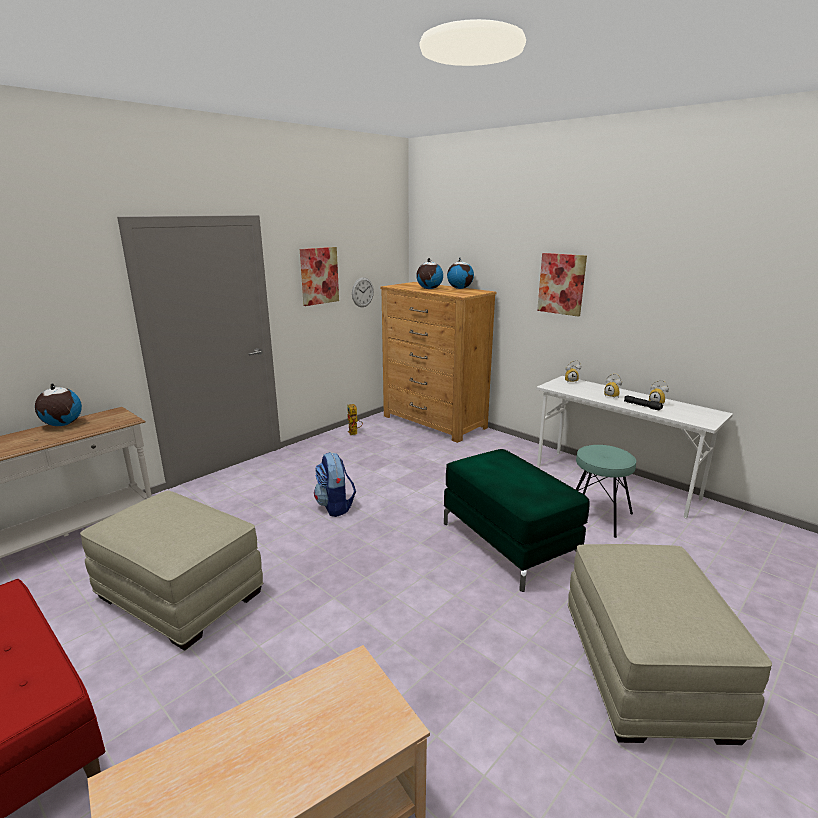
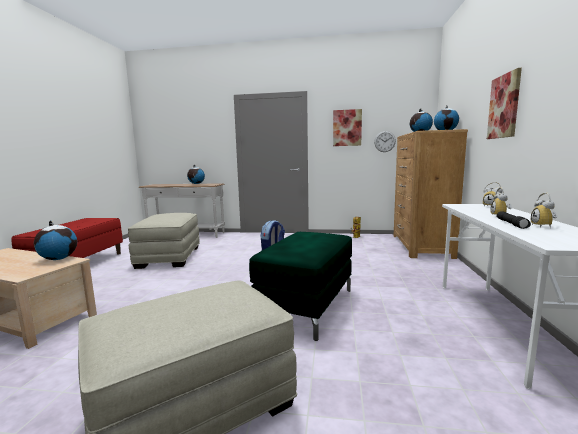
camera: 55 degrees right, 10 degrees down
turquoise stool [576,445,636,538] -> none
none -> globe [34,221,77,260]

